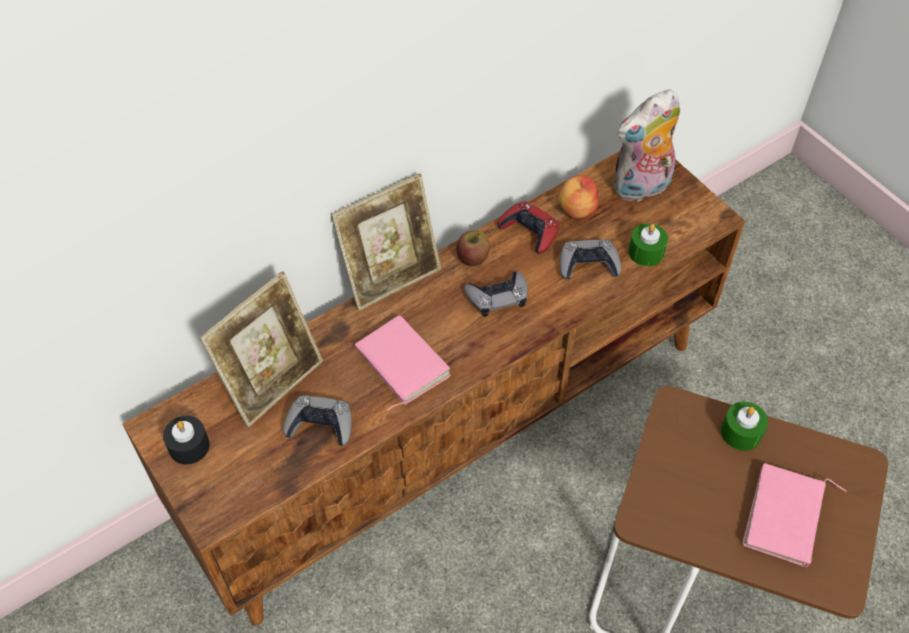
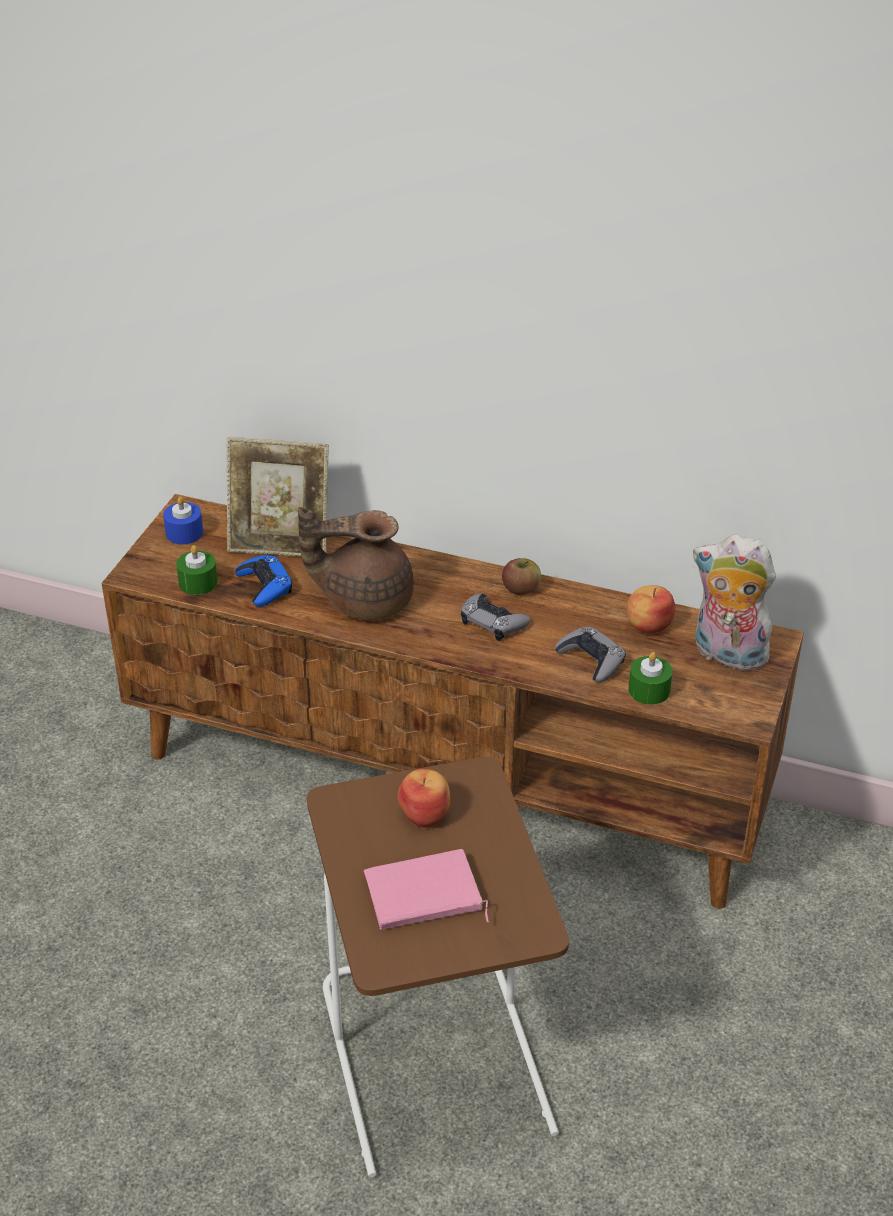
camera: 55 degrees right, 15 degrees down
black candle [163,416,209,465] -> blue candle [163,496,203,544]
grey game controller [283,395,352,446] -> blue game controller [235,555,292,607]
picture frame [331,173,441,311] -> none
pink book [355,315,451,411] -> brown teapot [298,507,414,620]
red game controller [498,201,560,254] -> none
green candle [721,402,768,451] -> green candle moved to [176,545,218,595]
none -> apple [398,769,450,827]

